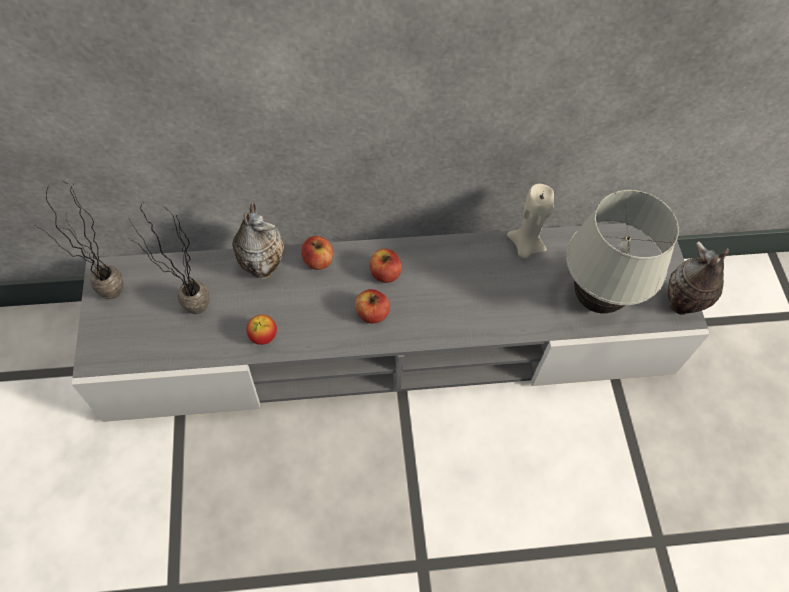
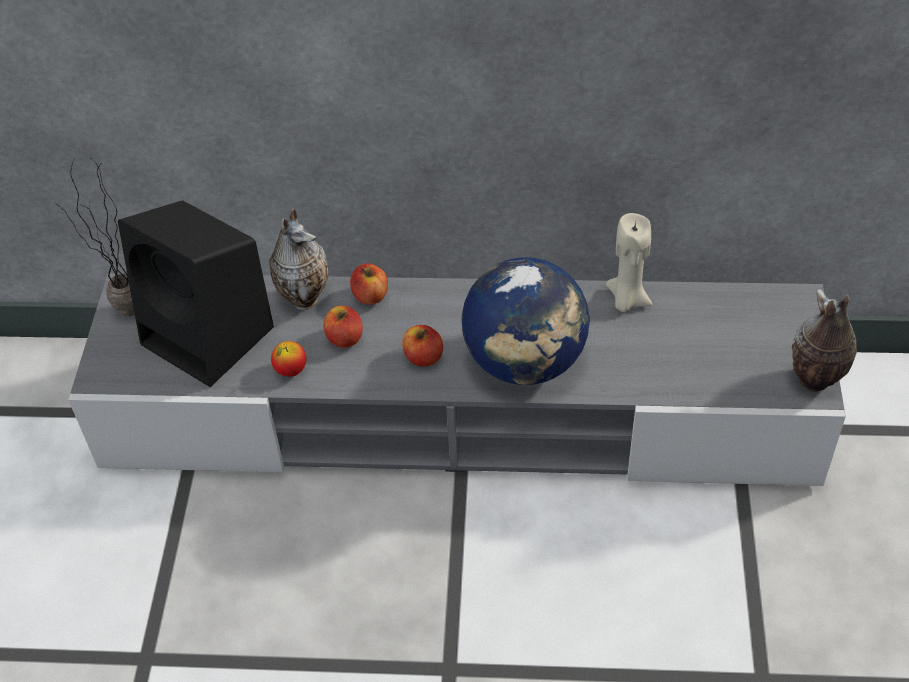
camera: 15 degrees right, 10 degrees down
potted plant [129,202,209,314] -> black speaker [118,200,274,387]
apple [370,249,402,283] -> apple moved to [324,306,363,348]
white table lamp [566,190,679,313] -> none
none -> globe [462,257,590,385]

